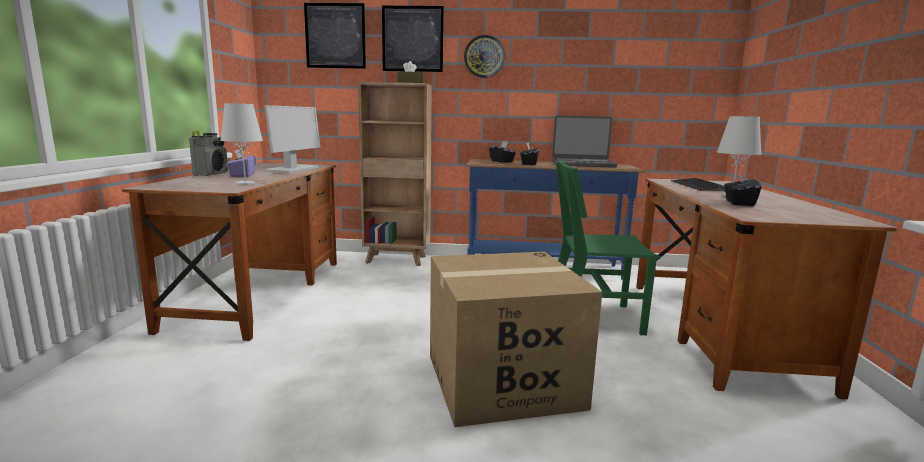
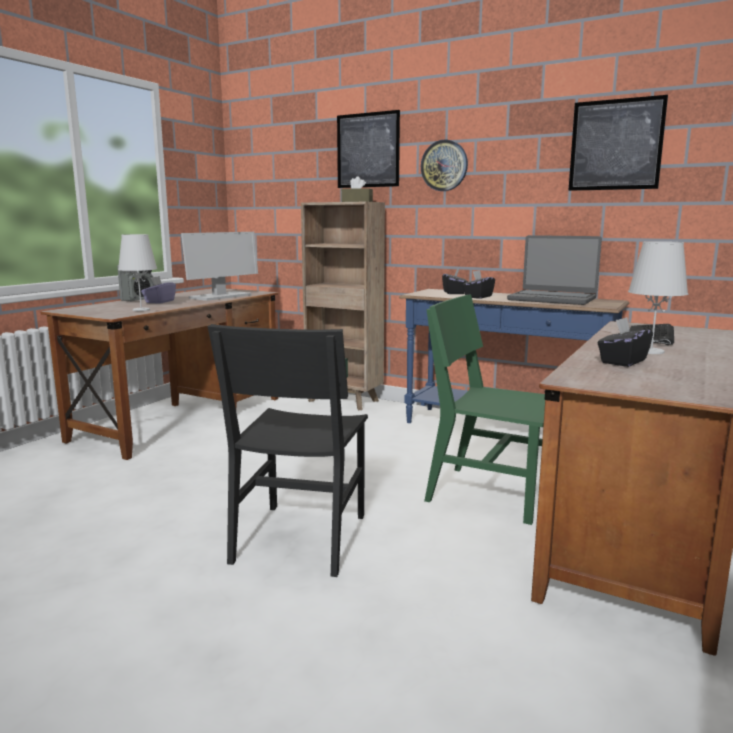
camera: 25 degrees right, 0 degrees up
picture [304,3,366,69] -> picture moved to [568,95,668,191]
cardboard box [430,252,602,427] -> black chair [208,324,368,577]

